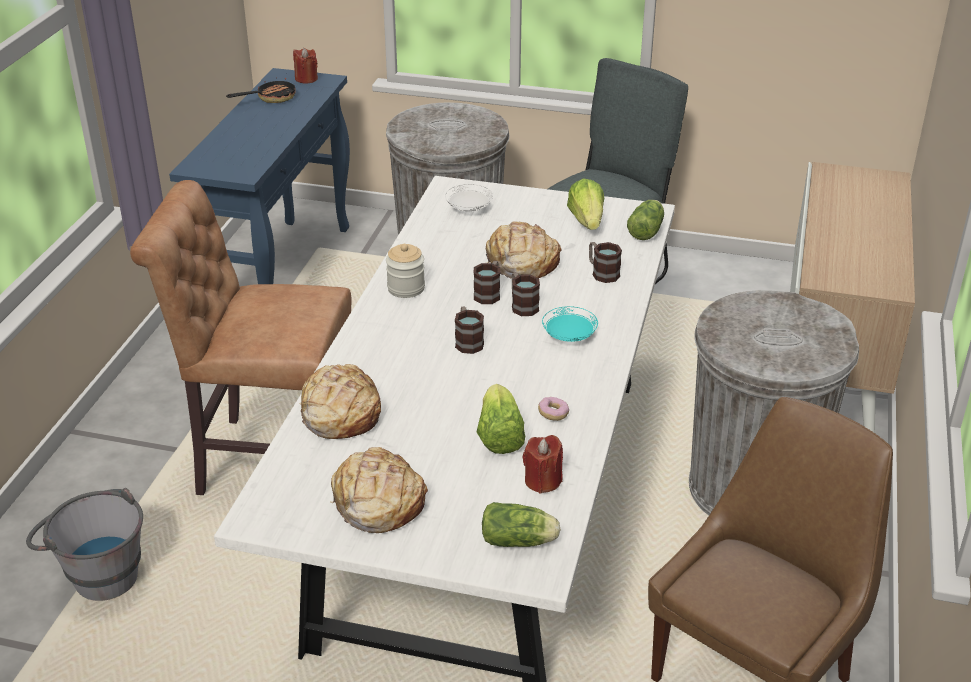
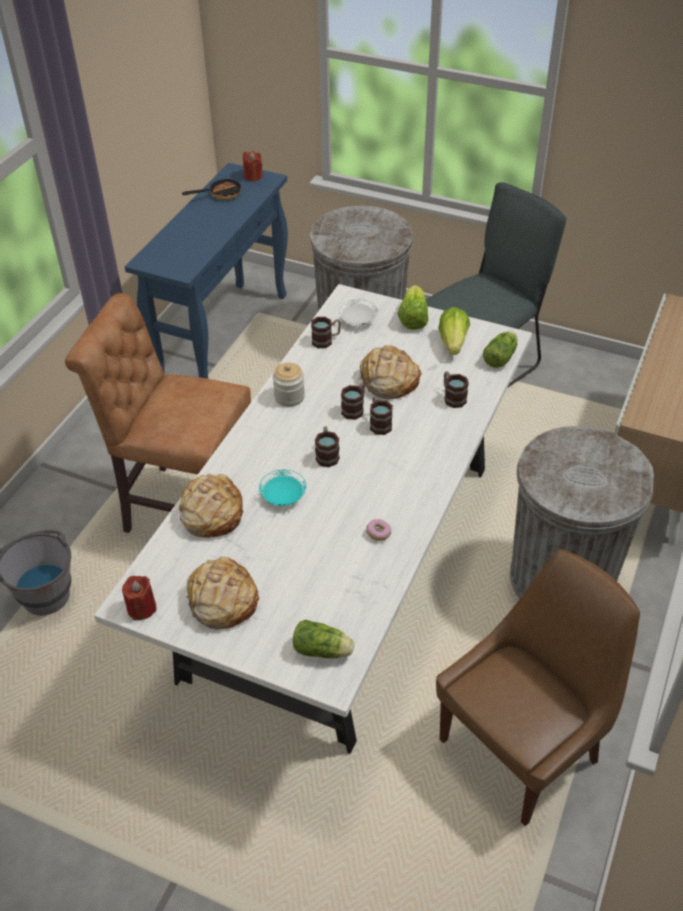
camera: 10 degrees right, 10 degrees up
lettuce [477,384,525,454] -> lettuce moved to [398,285,429,330]
red candle [522,435,563,494] -> red candle moved to [122,576,156,620]
turquoise plate [542,306,598,342] -> turquoise plate moved to [259,470,306,506]
none -> mug [311,317,341,348]

